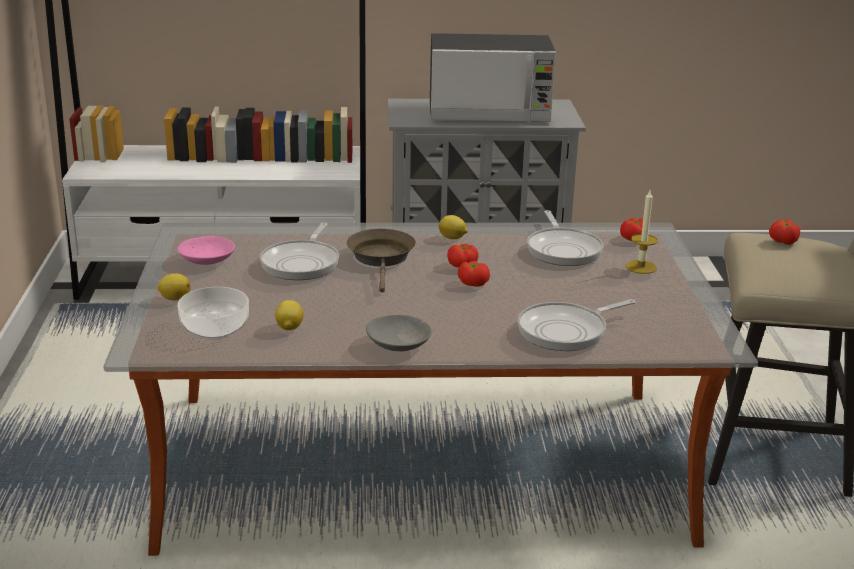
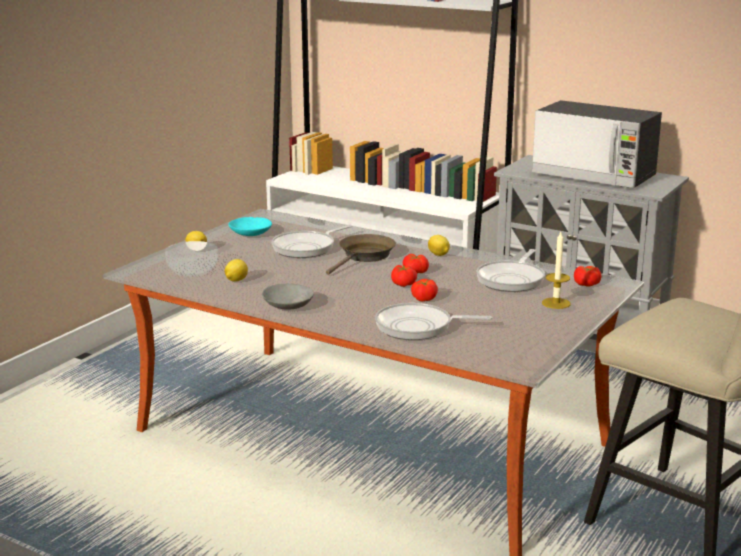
camera: 35 degrees right, 5 degrees down
pink bowl [177,236,235,265] -> turquoise bowl [228,217,272,236]
tomato [769,220,800,245] -> tomato moved to [411,279,438,301]

